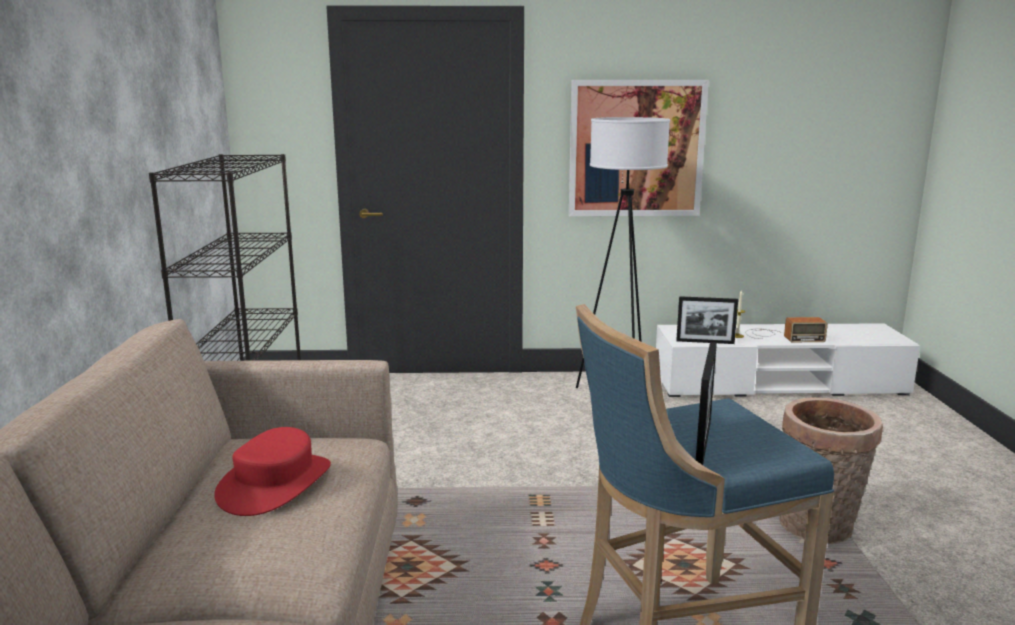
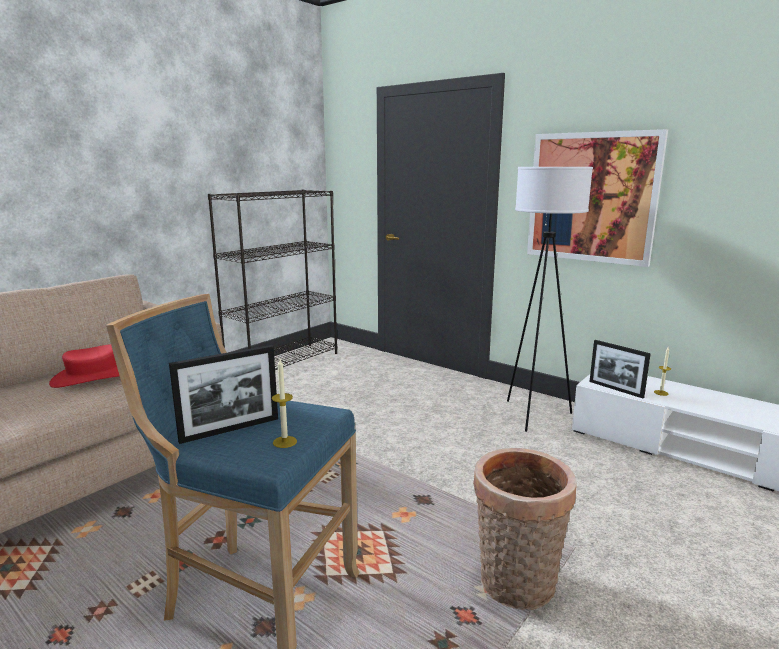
camera: 40 degrees right, 0 degrees up
radio [745,317,828,342] -> none
none -> candle [272,359,297,448]

